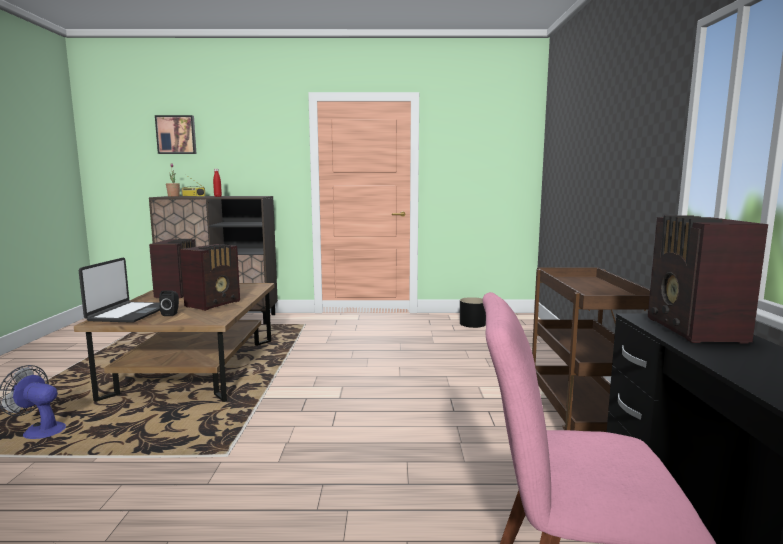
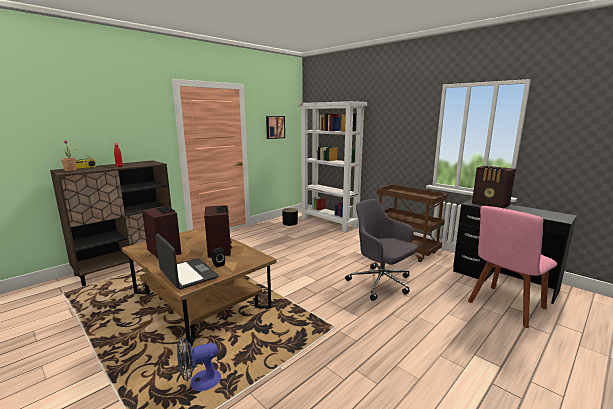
camera: 45 degrees left, 5 degrees up
picture [155,115,197,154] -> picture moved to [266,116,285,139]
none -> white bookcase [298,101,367,232]
none -> grey office chair [345,199,418,301]

